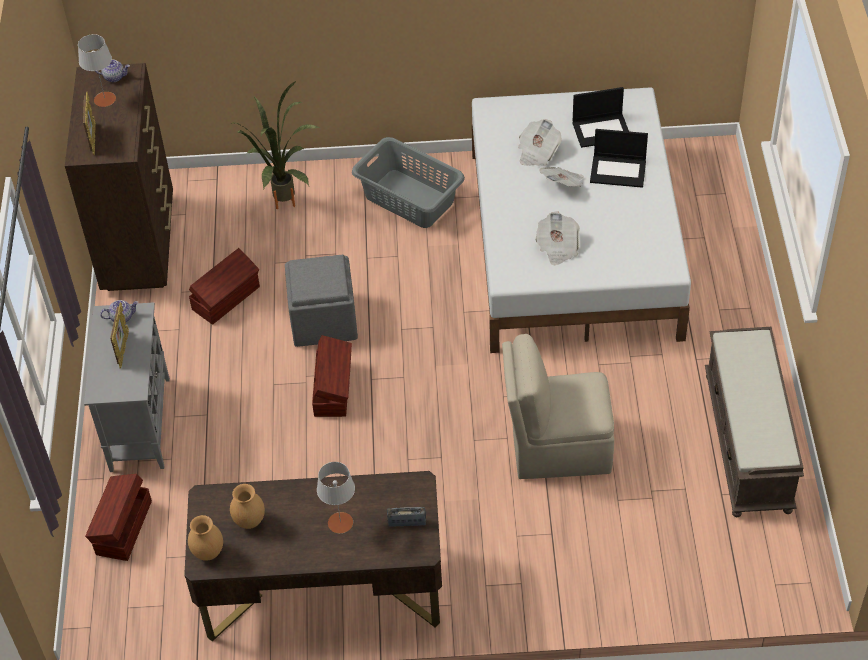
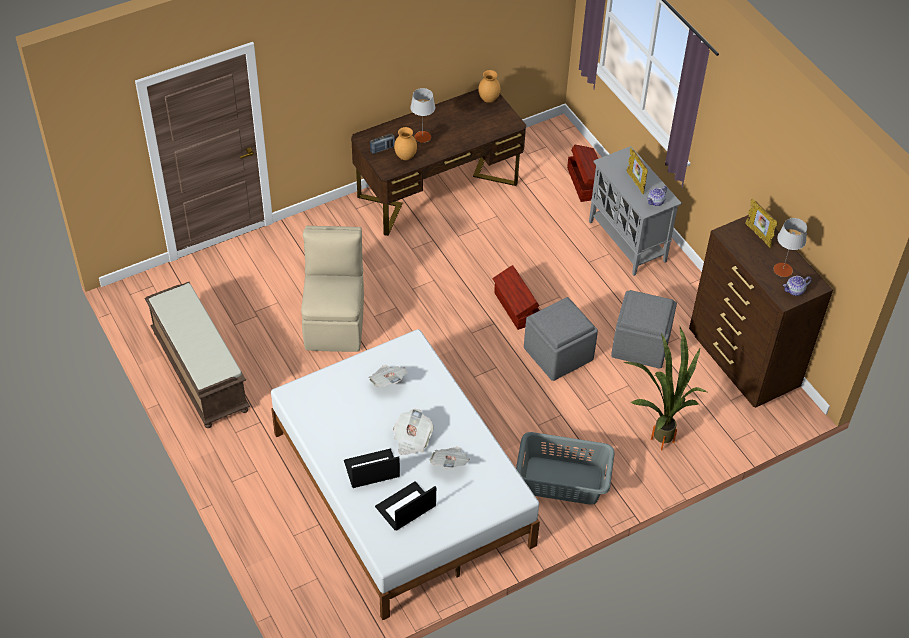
camera: 150 degrees right, 0 degrees up
brown storage box [189,248,260,325] -> grey ottoman [611,290,677,369]
brown vase [230,484,265,529] -> brown vase moved to [394,127,417,160]
beige chair [502,334,614,479] -> beige chair turned 60 degrees counterclockwise [301,226,364,352]

